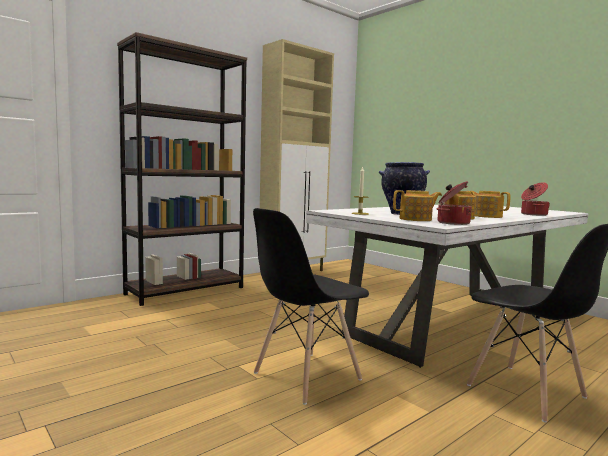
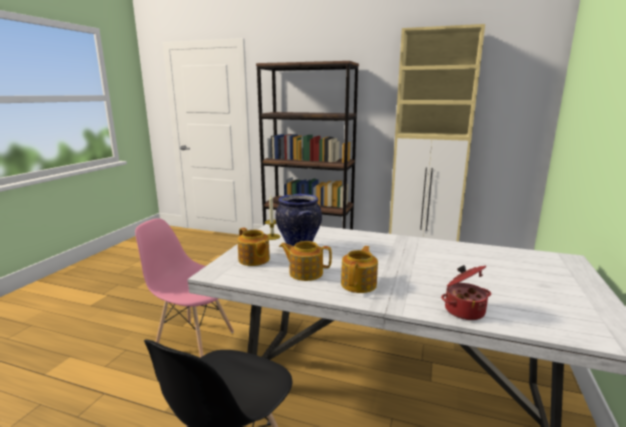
camera: 60 degrees right, 10 degrees up
black chair [253,208,369,405] -> pink chair [135,218,234,357]
cooking pot [436,181,472,225] -> none

